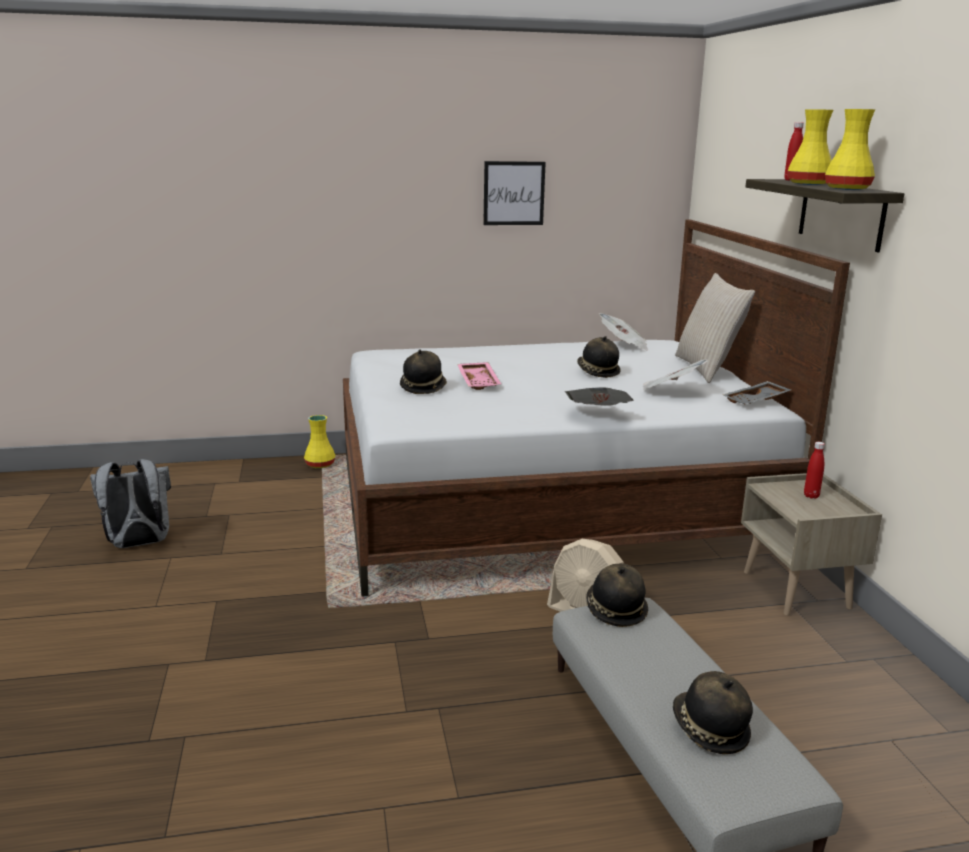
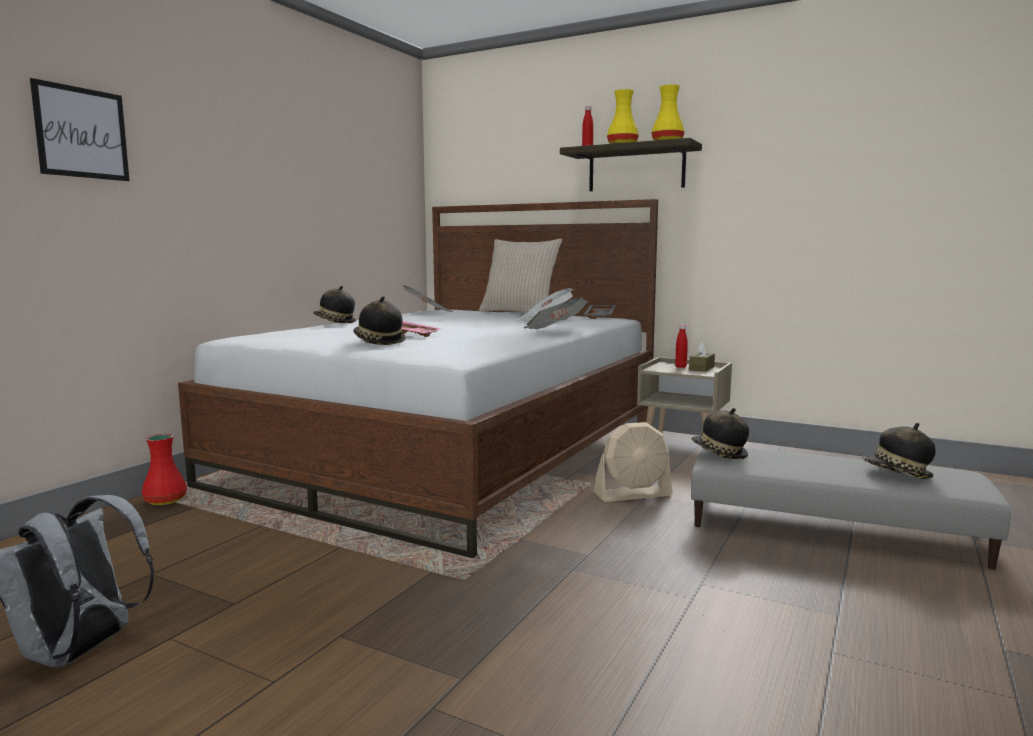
camera: 50 degrees left, 10 degrees down
yellow vase [304,415,336,468] -> red vase [142,434,187,505]
picture [483,161,546,225] -> picture moved to [30,78,130,181]
hat [577,336,621,378] -> hat moved to [313,286,356,323]
none -> brown tissue box [689,342,715,372]

